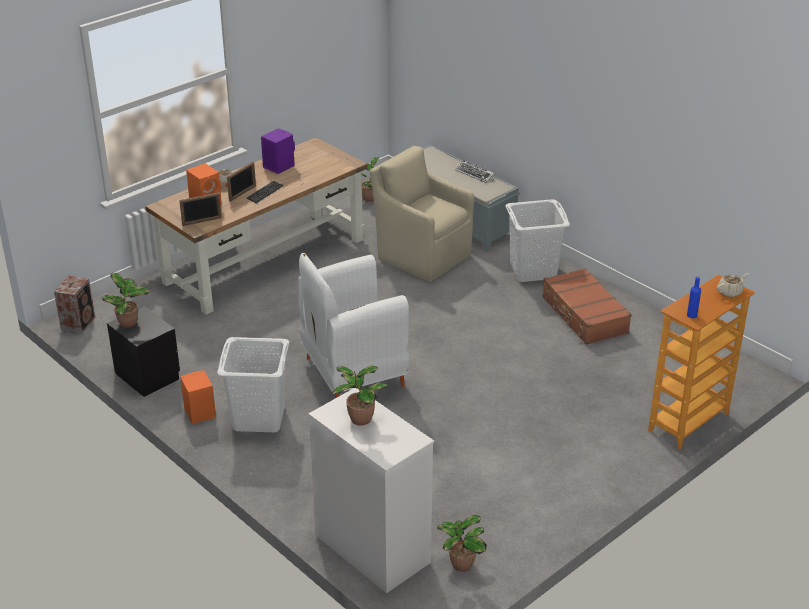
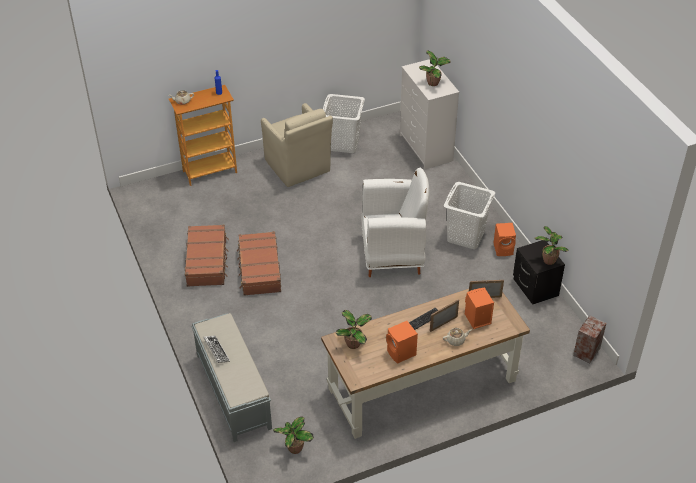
camera: 160 degrees left, 10 degrees up
purple speaker [261,129,295,174] -> orange speaker [386,321,418,364]
beige armchair [370,146,474,282] -> beige armchair moved to [261,103,333,187]
potted plant [437,515,487,572] -> potted plant moved to [335,310,372,349]
white laundry basket [505,199,570,282] -> white laundry basket moved to [323,94,365,153]
none -> brown suitcase [237,231,281,296]

